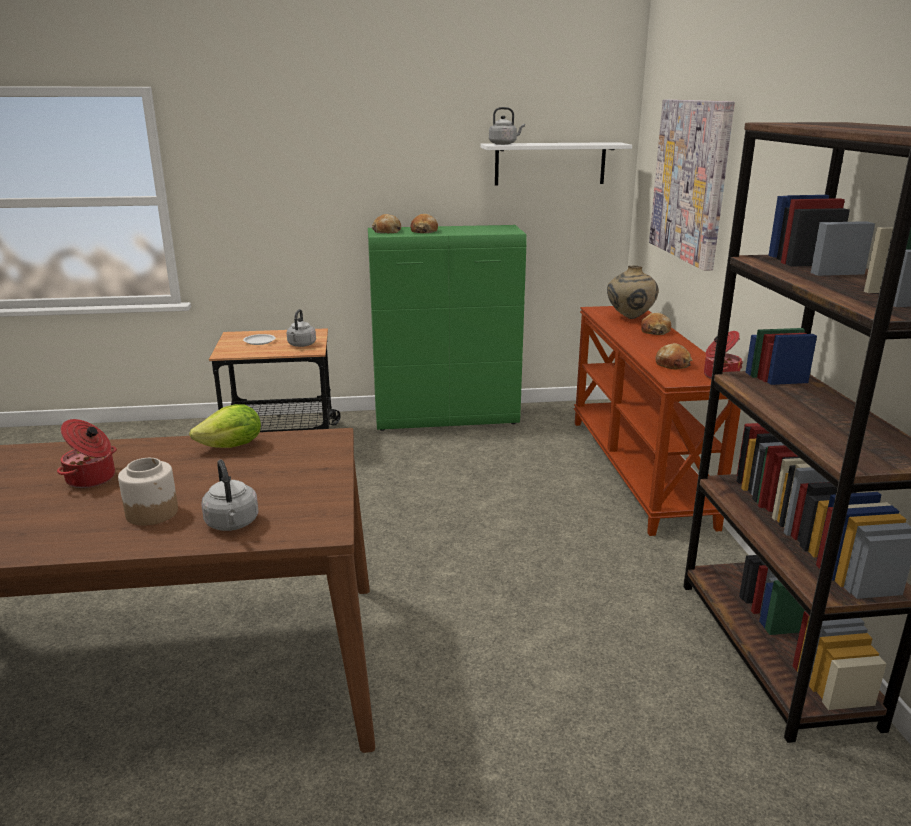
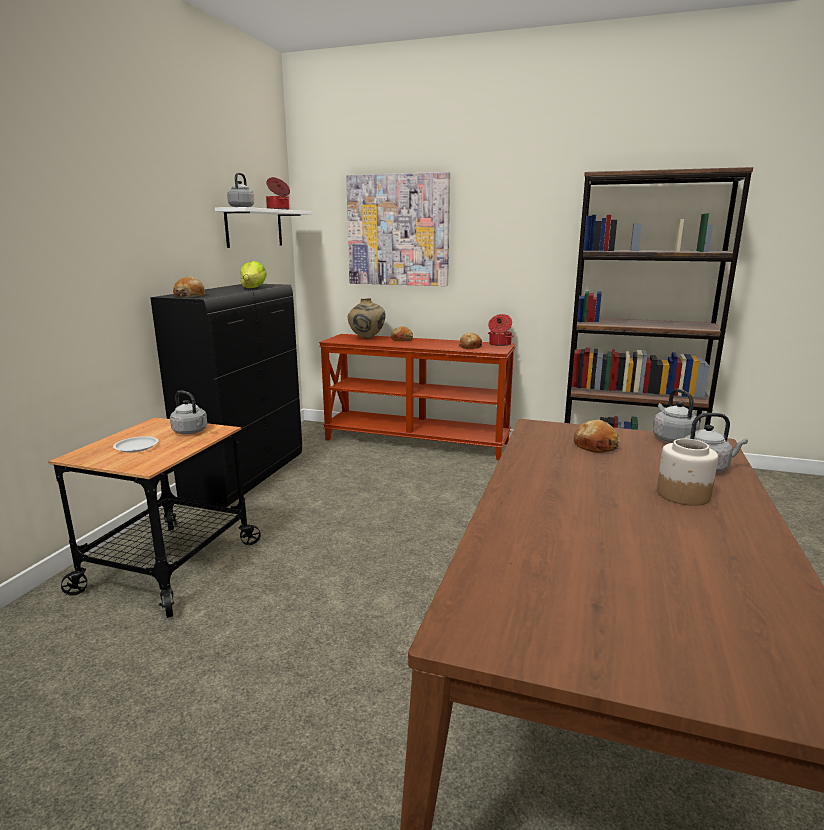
camera: 65 degrees left, 5 degrees down
cooking pot [57,419,117,488] -> cooking pot moved to [266,177,290,210]
lettuce [189,404,261,448] -> lettuce moved to [241,261,267,288]
green cabinet [368,225,527,431] -> black cabinet [150,284,302,507]
bread [410,214,438,233] -> bread moved to [574,420,621,453]
none -> grey kettle [653,389,700,443]

